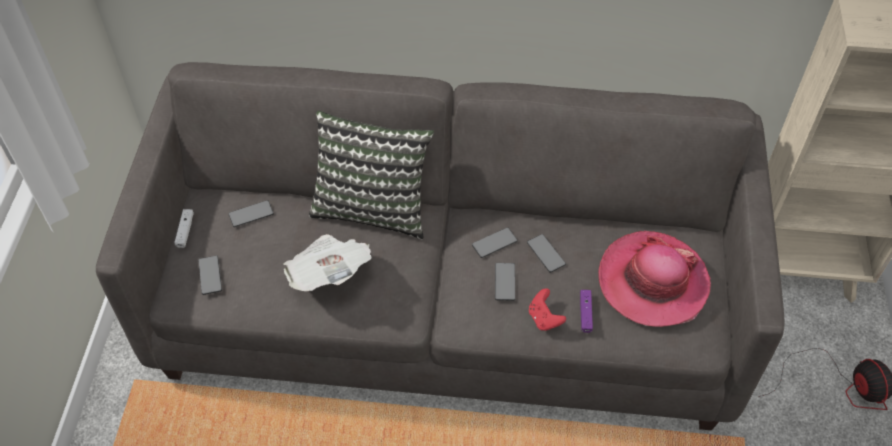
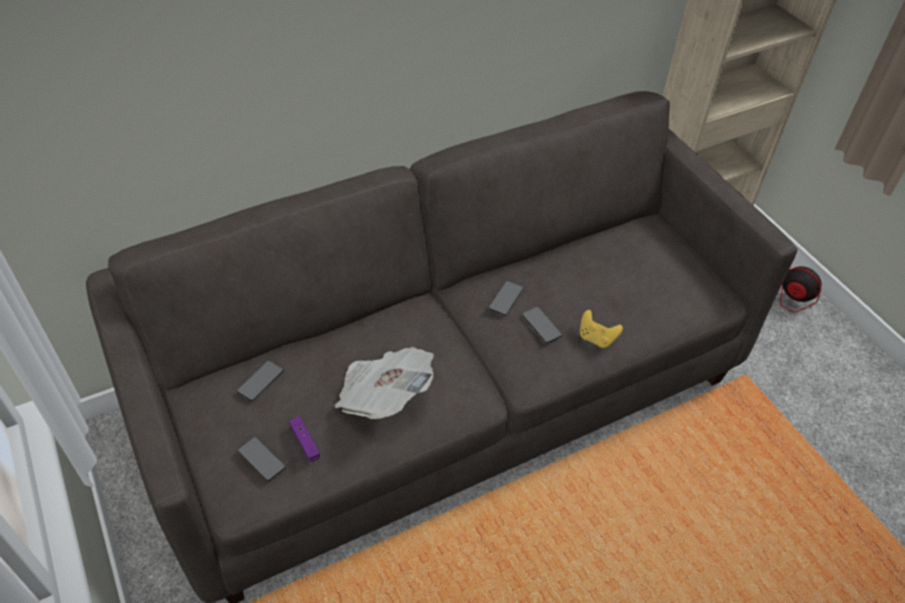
camera: 35 degrees left, 5 degrees down
white game controller [174,209,194,248] -> none
pillow [309,111,434,239] -> none
phone [527,234,566,273] -> none
red game controller [529,288,566,331] -> yellow game controller [580,310,623,348]
purple game controller [580,290,593,333] -> purple game controller moved to [289,416,320,462]
hat [598,231,711,327] -> none

